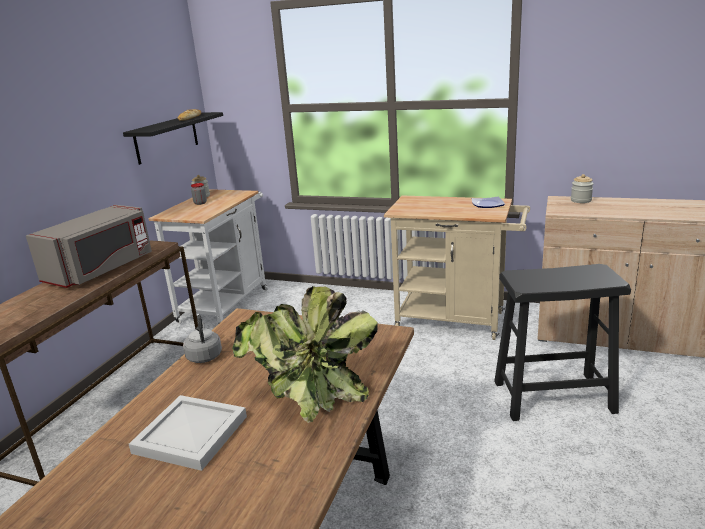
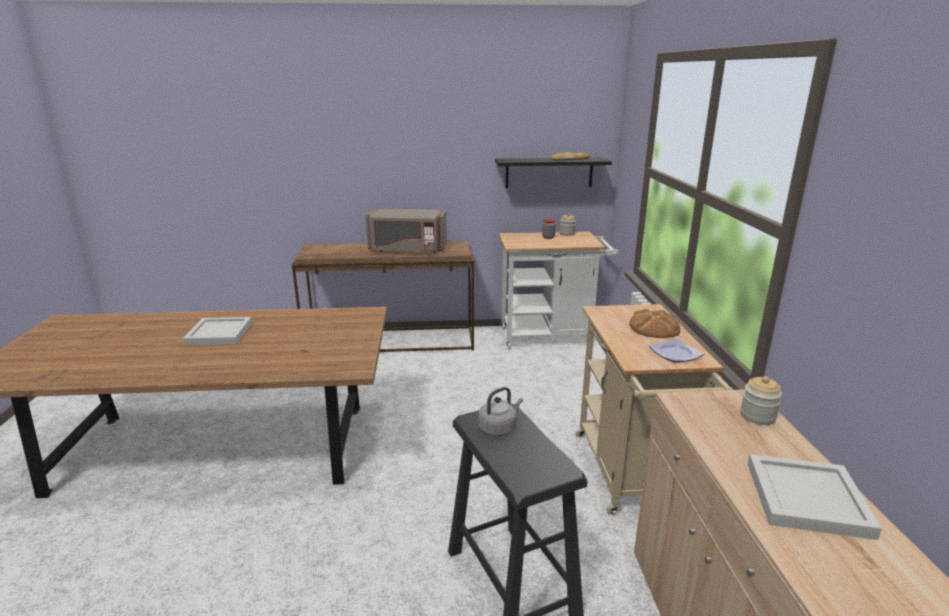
camera: 65 degrees right, 0 degrees up
grey kettle [183,315,222,363] -> grey kettle moved to [478,387,523,437]
potted plant [232,286,378,423] -> none
none -> bread [629,309,680,338]
none -> white tray [748,454,882,540]

